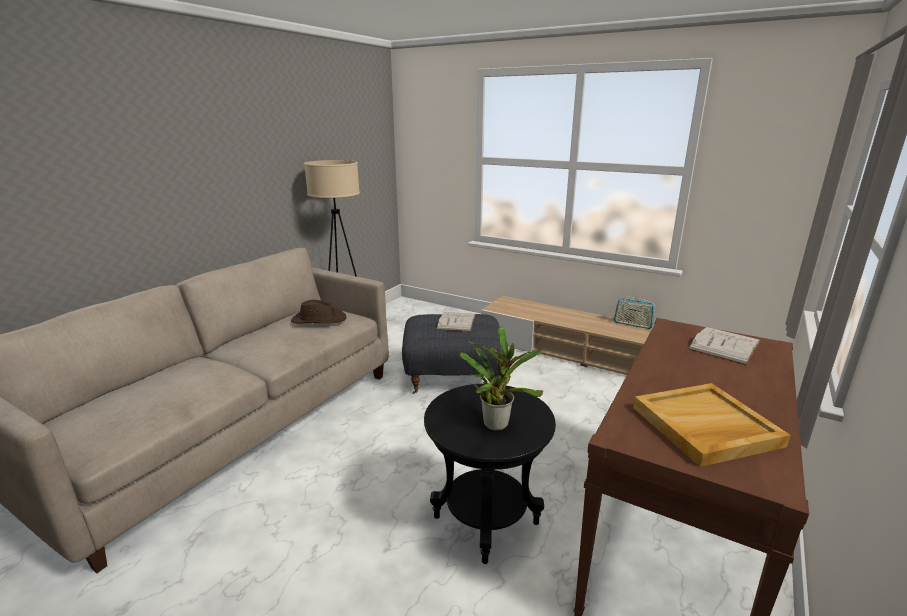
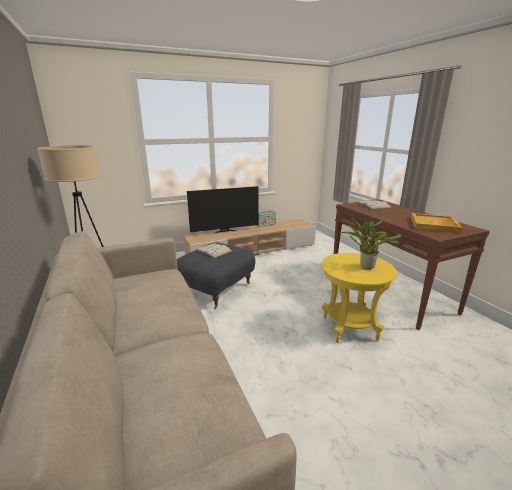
camera: 55 degrees left, 0 degrees up
brown hat [291,300,346,324] -> none
black side table [424,384,556,564] -> yellow side table [321,253,397,343]
none -> television [187,186,259,234]

